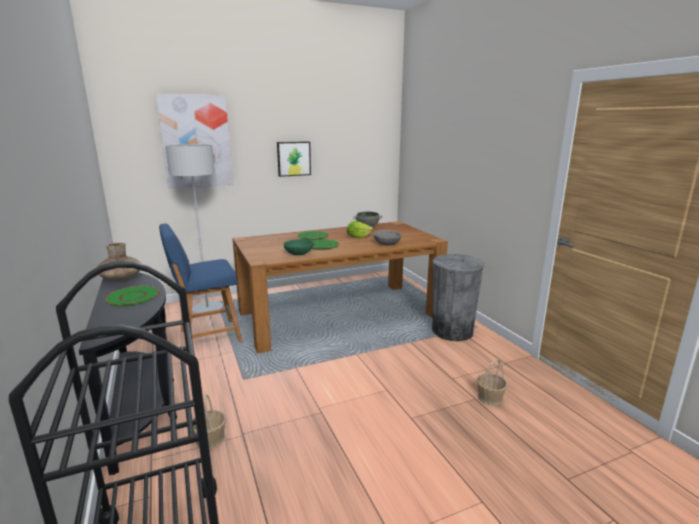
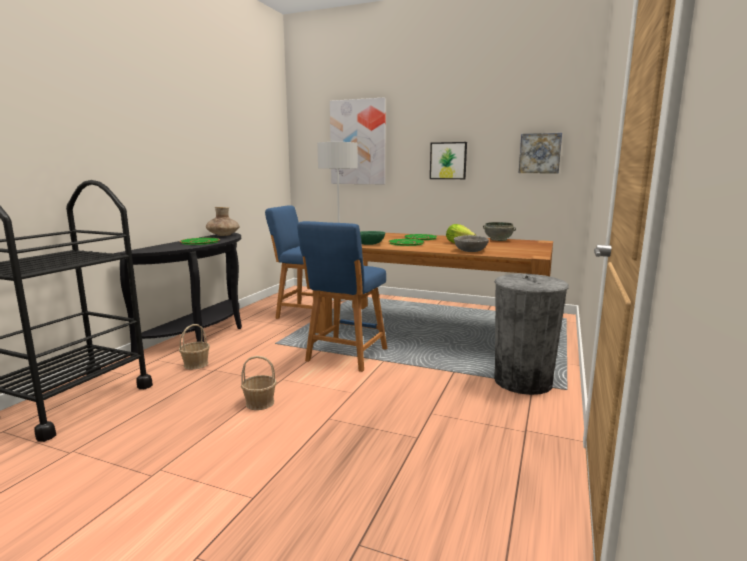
camera: 45 degrees right, 5 degrees down
basket [477,359,508,406] -> basket moved to [241,356,276,410]
none -> blue stool [297,221,387,372]
none -> picture [519,133,562,173]

